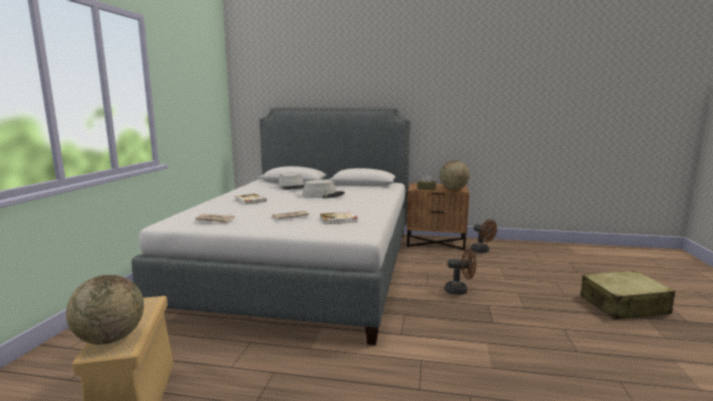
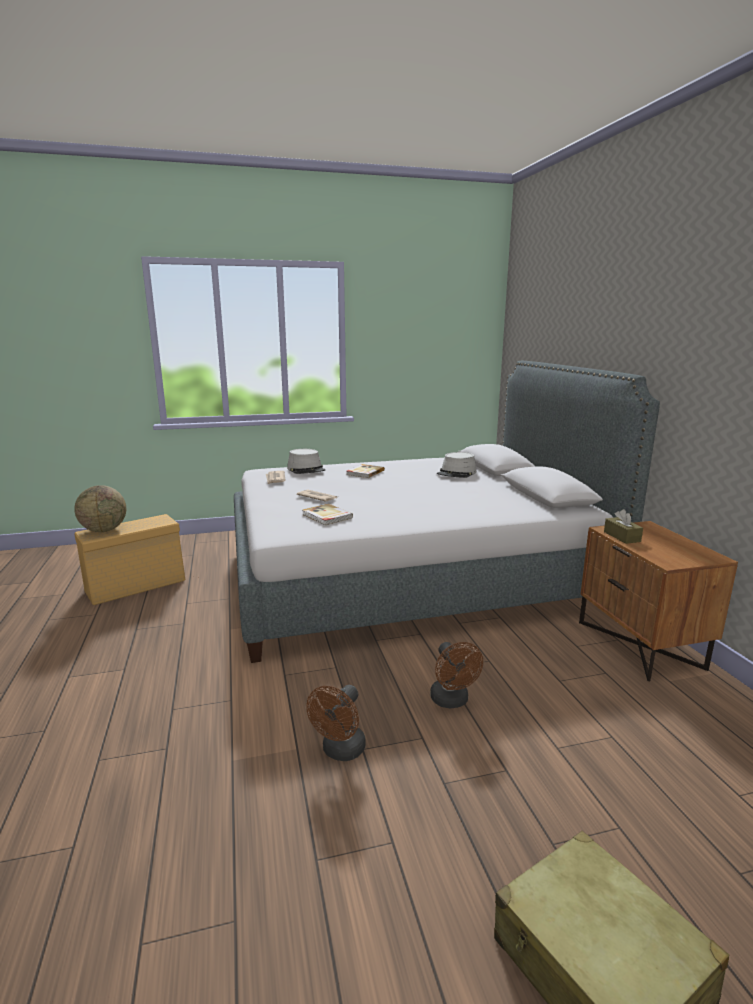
camera: 65 degrees right, 5 degrees up
grey hat [303,179,345,198] -> grey hat moved to [287,449,325,474]
globe [440,161,470,190] -> none
brown fan [471,219,497,253] -> brown fan moved to [306,685,366,761]

